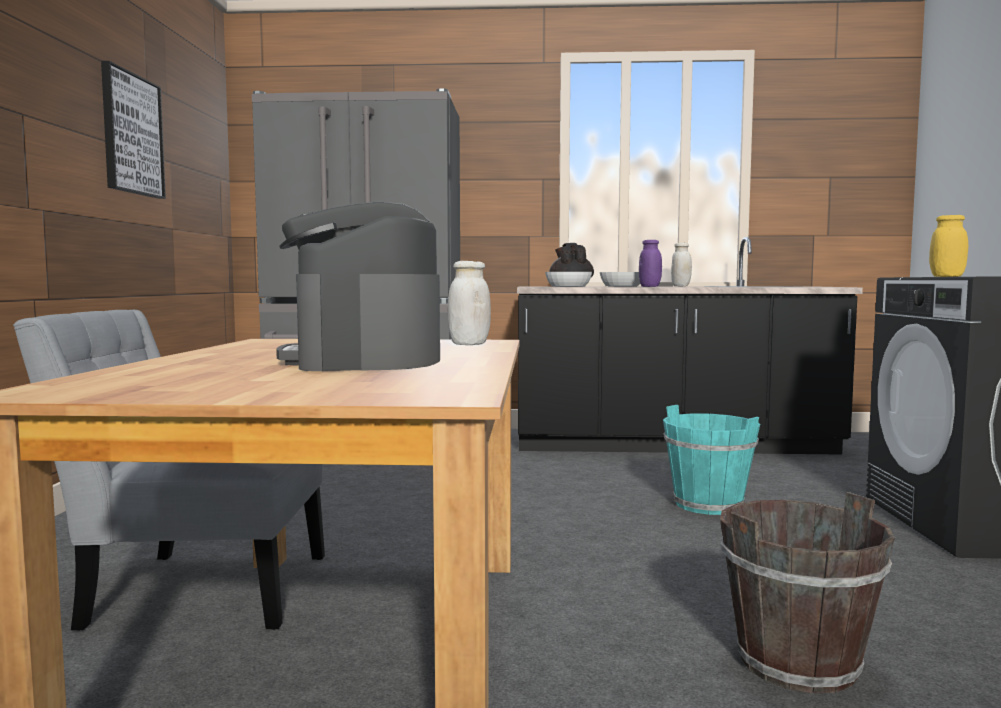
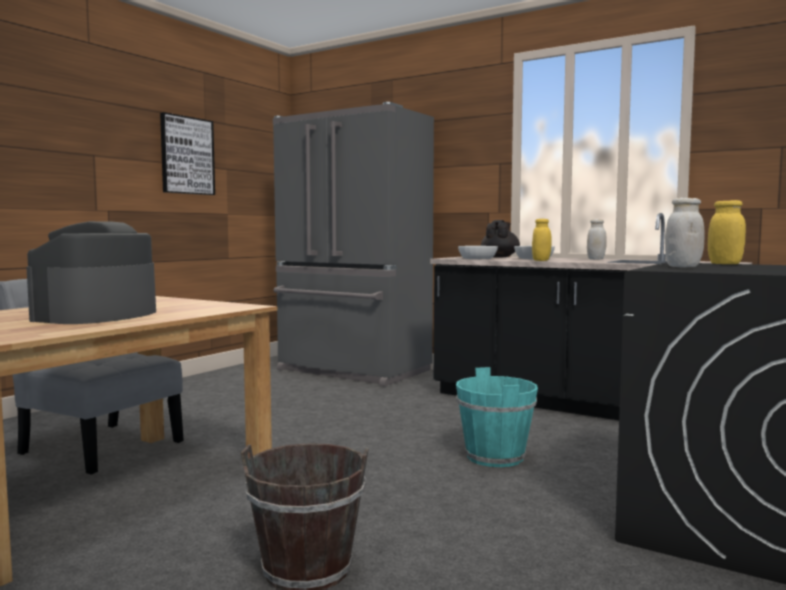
camera: 30 degrees right, 0 degrees up
white jar [448,261,491,345] -> white jar moved to [665,198,704,267]
purple jar [639,240,662,287] -> yellow jar [532,219,552,261]

